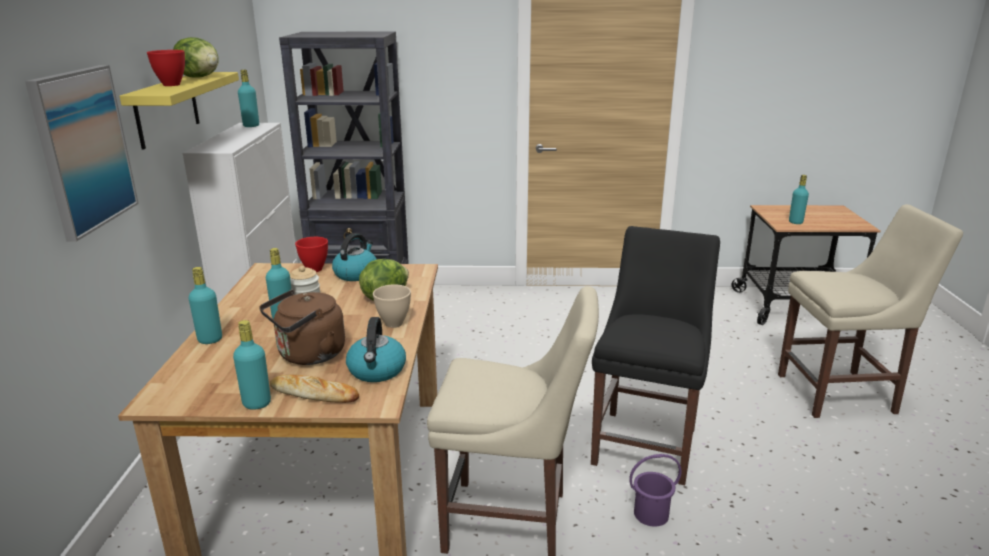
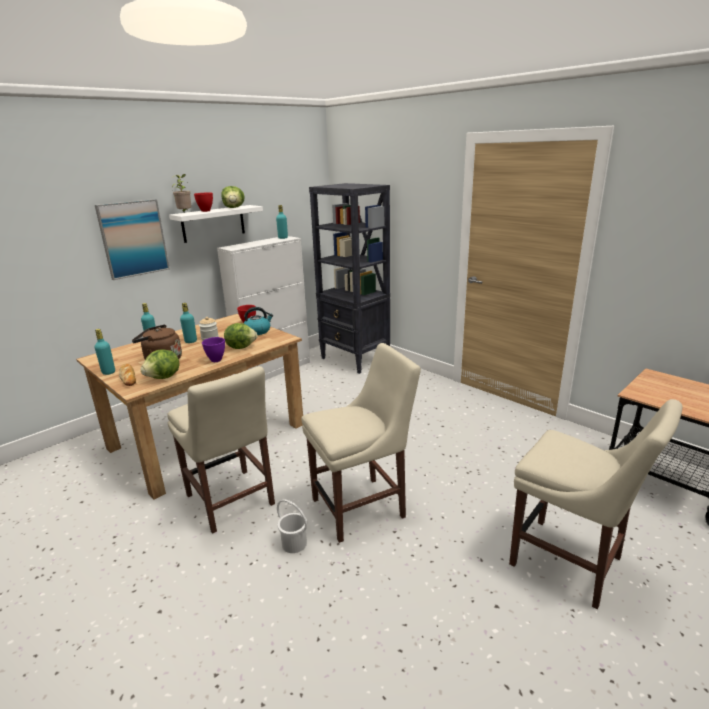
camera: 45 degrees right, 0 degrees up
yellow shelf [120,72,239,150] -> white shelf [169,205,263,243]
kettle [346,317,406,382] -> lettuce [140,349,180,379]
beige bowl [373,284,411,328] -> purple bowl [202,337,225,362]
black chair [591,226,720,485] -> beige chair [301,343,421,543]
purple bucket [629,454,681,527] -> white bucket [277,499,307,553]
turquoise bottle [789,175,809,224] -> none
none -> potted plant [171,174,192,213]

